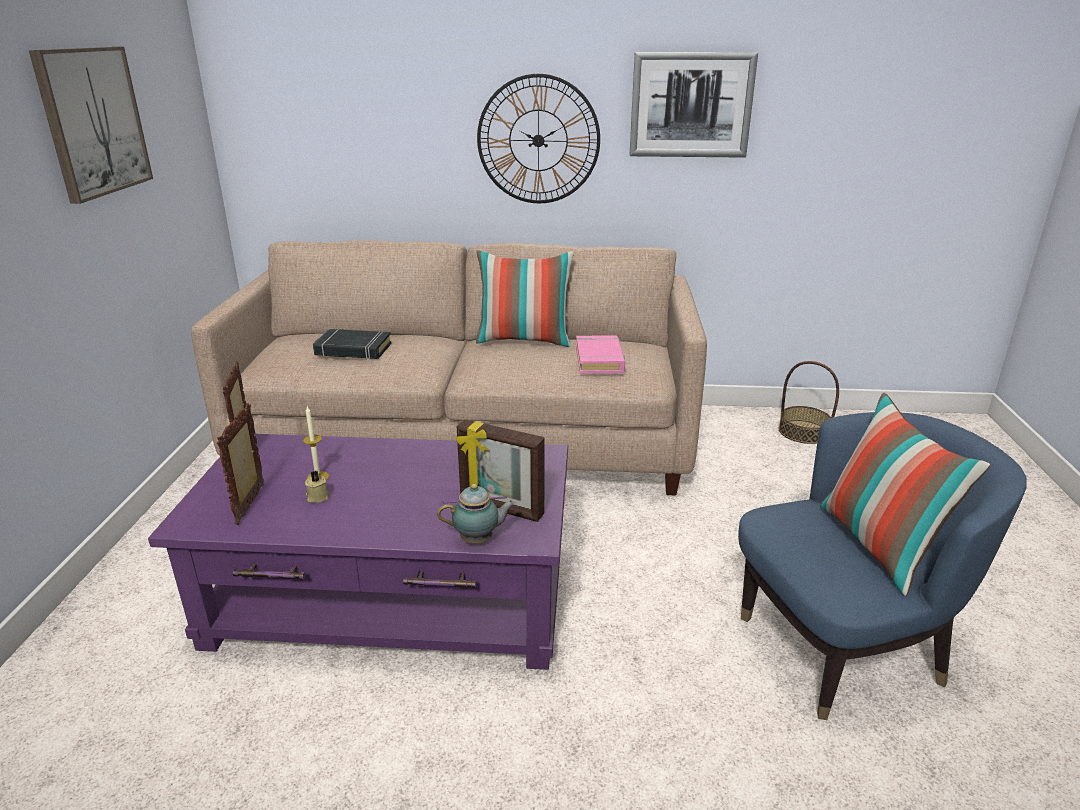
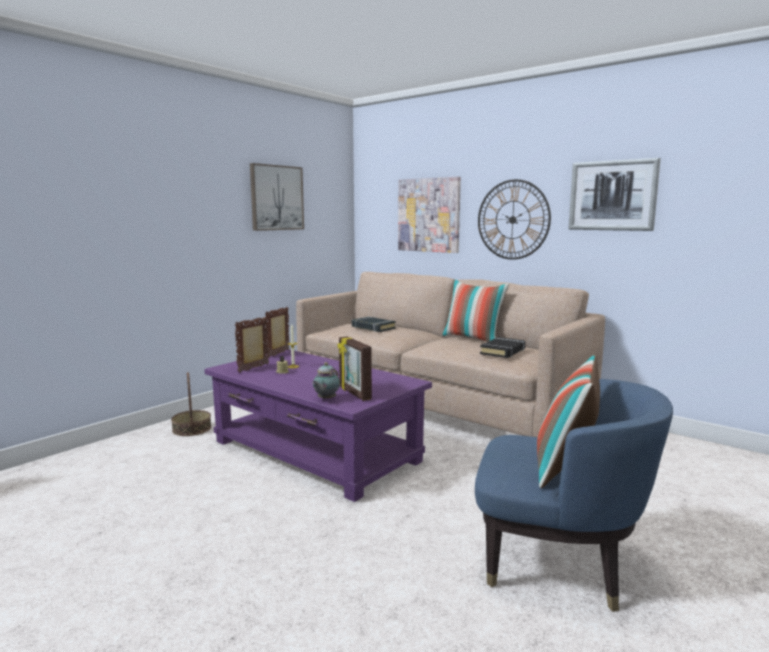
camera: 35 degrees right, 15 degrees down
teapot [437,484,516,543] -> teapot turned 90 degrees clockwise [312,362,340,400]
pink book [576,335,625,373] -> black book [480,337,525,358]
basket [778,361,839,444] -> basket moved to [171,372,212,436]
none -> picture [398,177,461,253]

